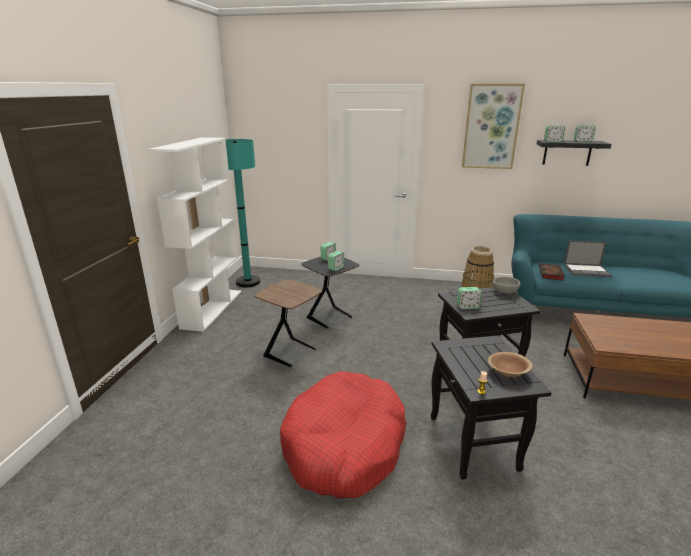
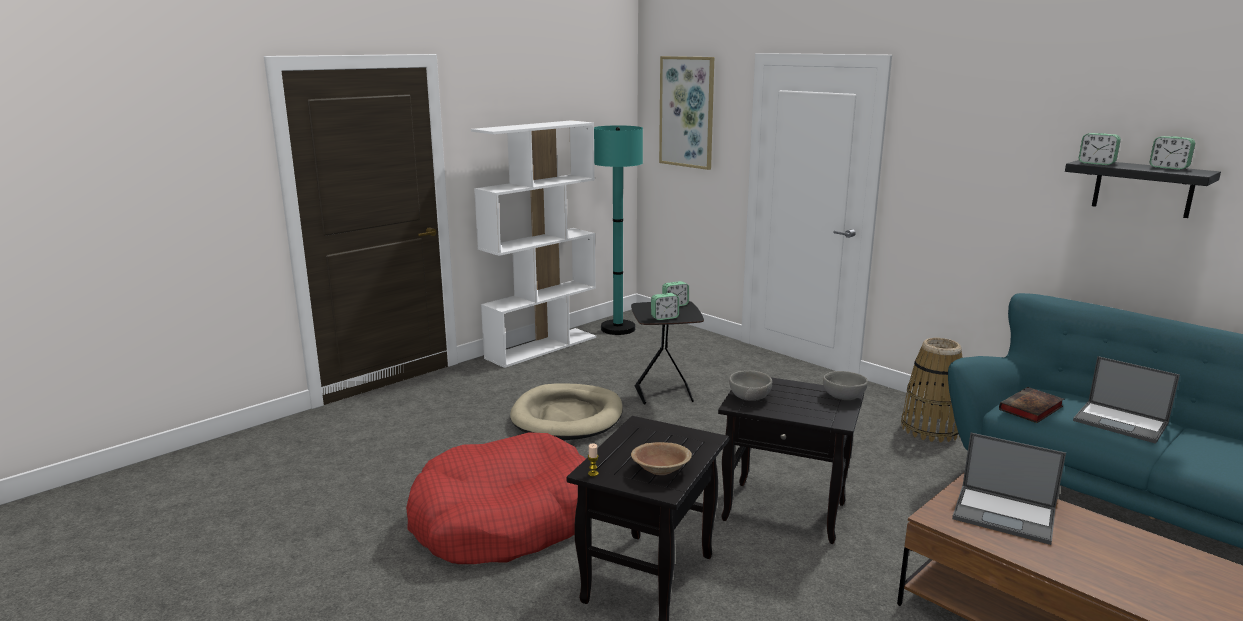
camera: 35 degrees right, 5 degrees down
brown side table [254,279,322,367] -> beige dog bed [510,383,623,441]
alarm clock [457,287,482,309] -> grey bowl [729,370,772,401]
picture [462,84,525,169] -> picture moved to [659,56,714,170]
none -> laptop [952,433,1066,545]

